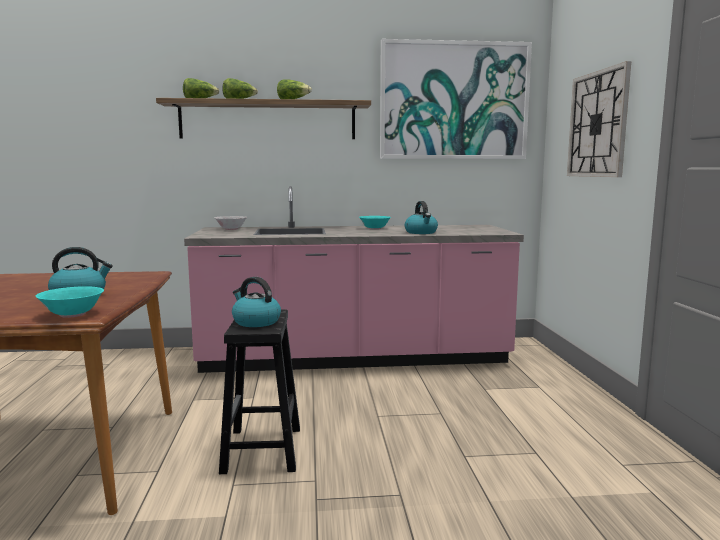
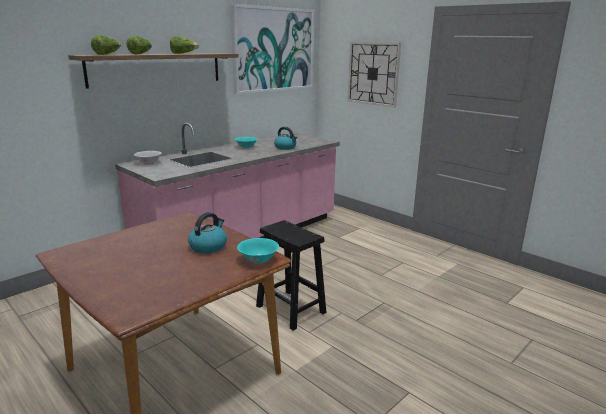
camera: 40 degrees left, 10 degrees up
kettle [232,277,281,327] -> none

